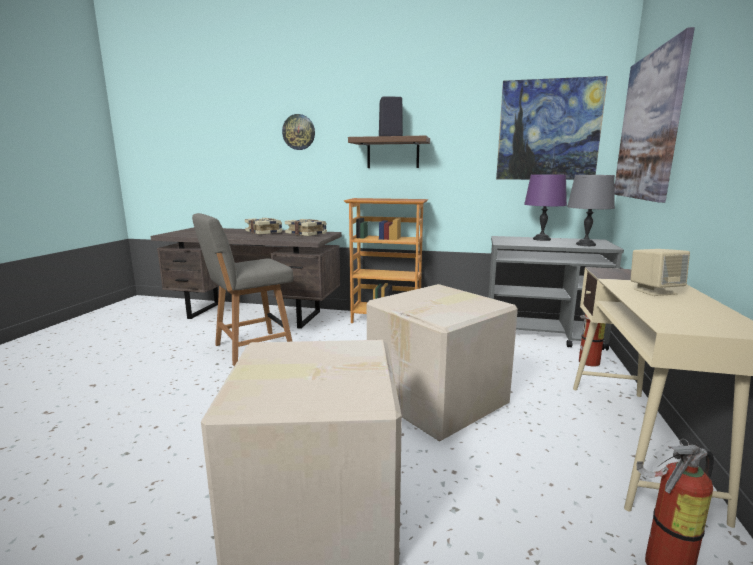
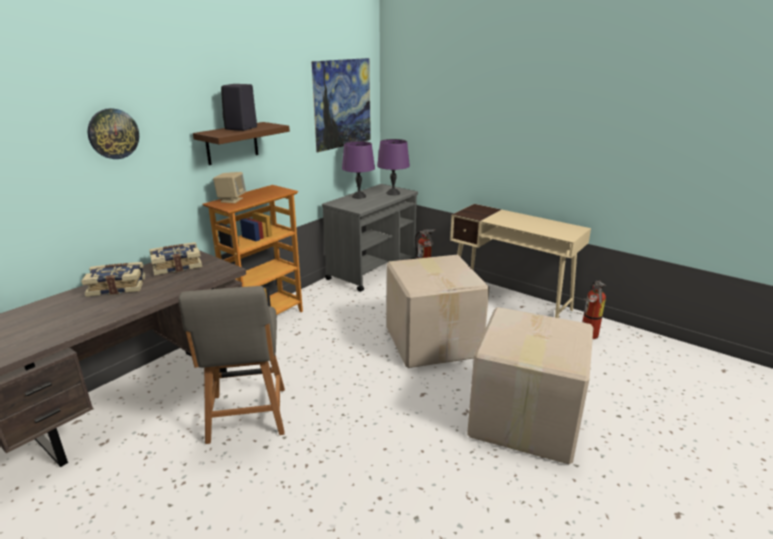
camera: 65 degrees left, 10 degrees up
grey table lamp [567,175,615,246] -> purple table lamp [377,139,410,196]
picture [615,27,695,203] -> none
beige speaker [630,249,690,296] -> beige speaker moved to [213,172,246,203]

